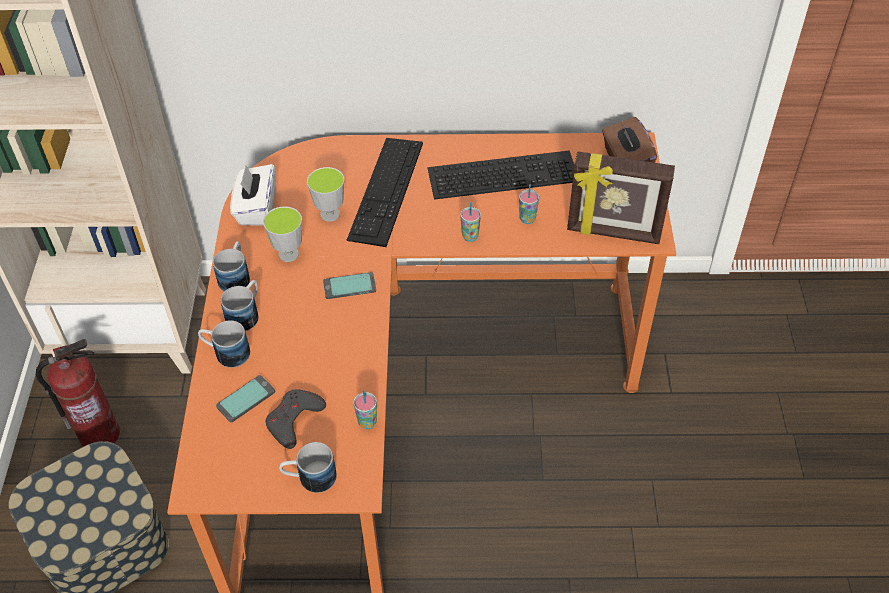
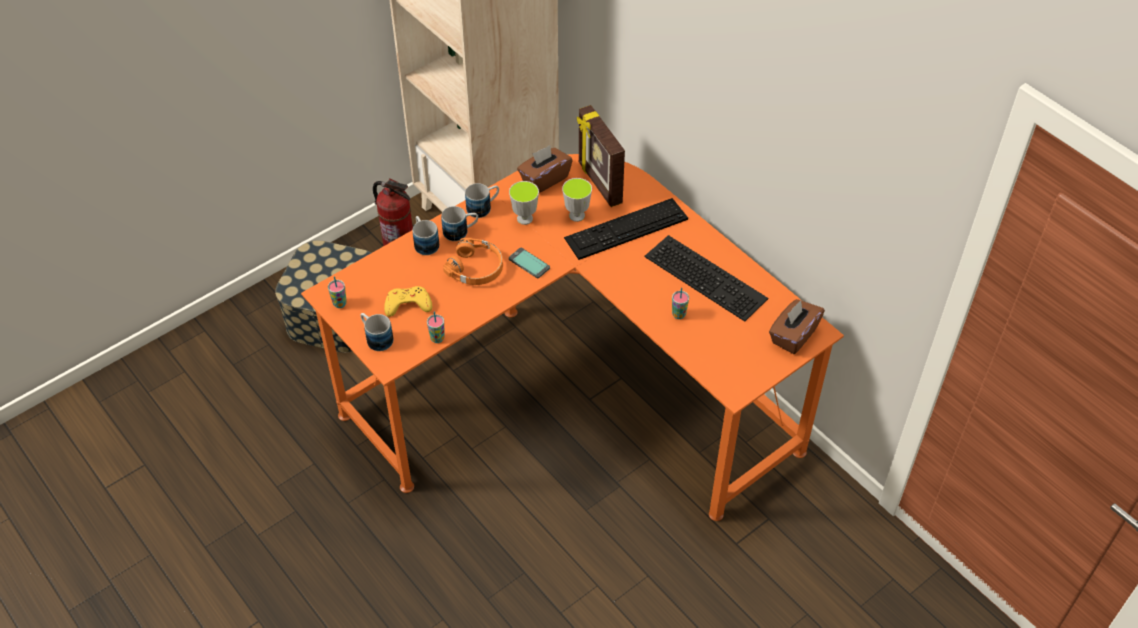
camera: 50 degrees right, 0 degrees up
phone [216,375,275,423] -> none
white tissue box [230,164,276,225] -> brown tissue box [517,145,573,193]
grey game controller [265,389,326,449] -> yellow game controller [384,286,432,317]
cup [460,202,481,242] -> cup moved to [328,277,347,308]
picture frame [567,151,675,244] -> picture frame moved to [577,105,625,207]
none -> orange headphones [443,238,503,285]

